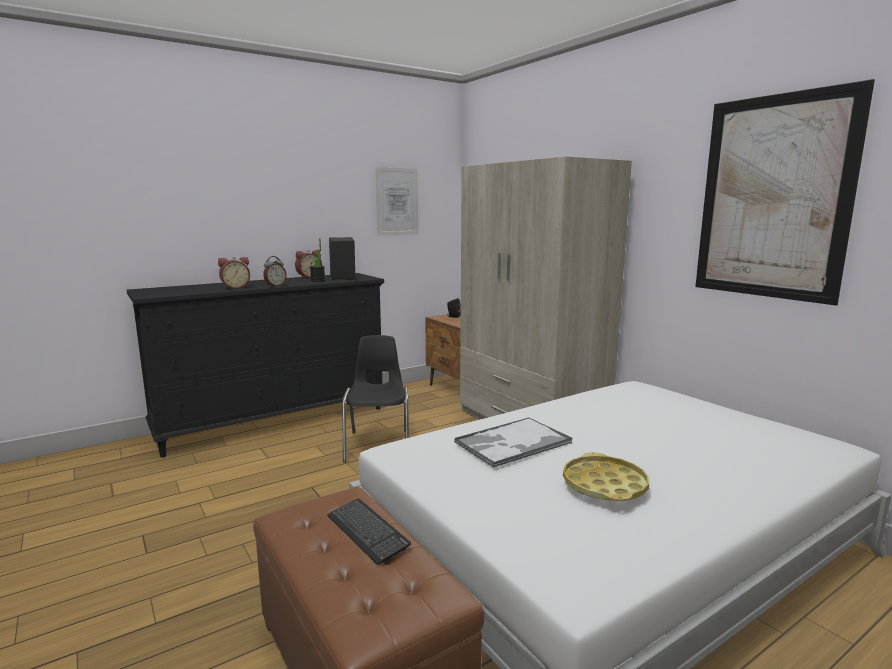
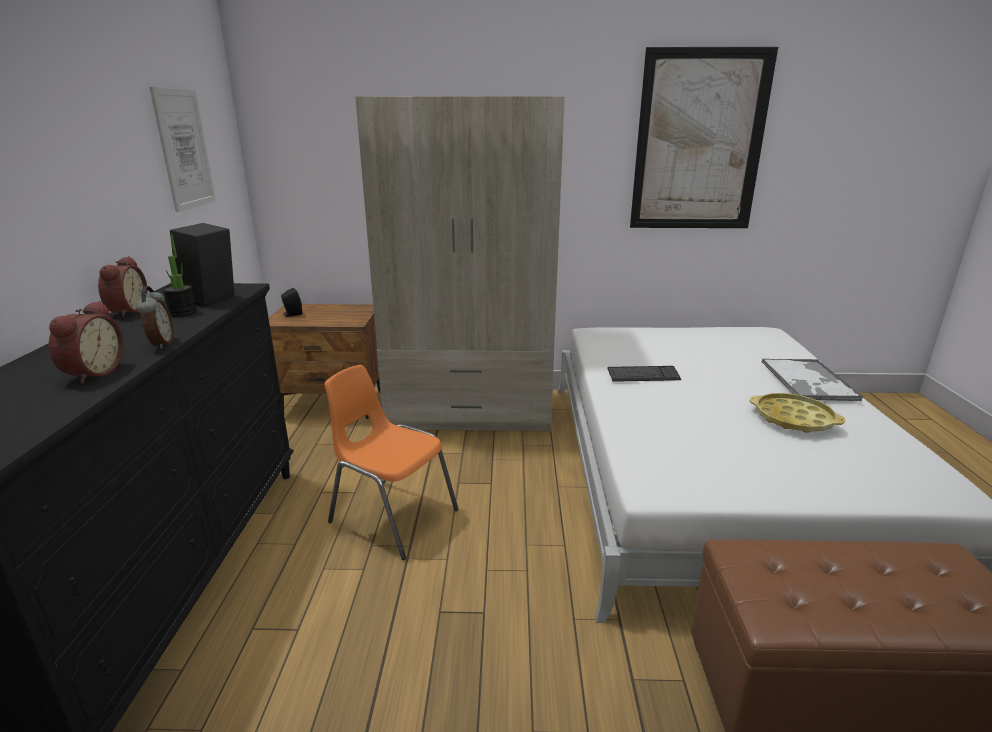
camera: 55 degrees left, 10 degrees up
keyboard [327,499,411,565] -> keyboard moved to [607,366,681,382]
black chair [342,335,409,462] -> orange chair [325,365,459,560]
tray [454,417,572,468] -> tray moved to [762,359,863,401]

